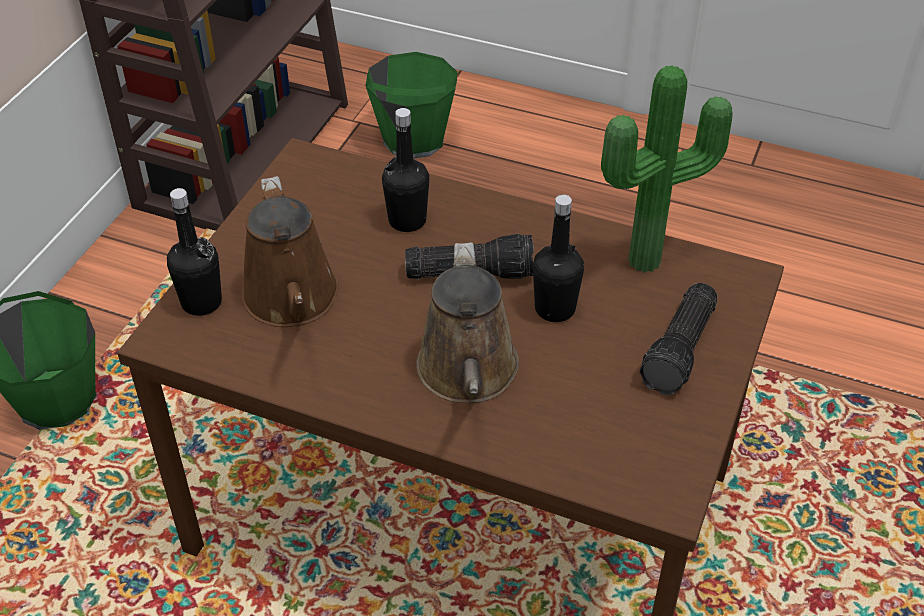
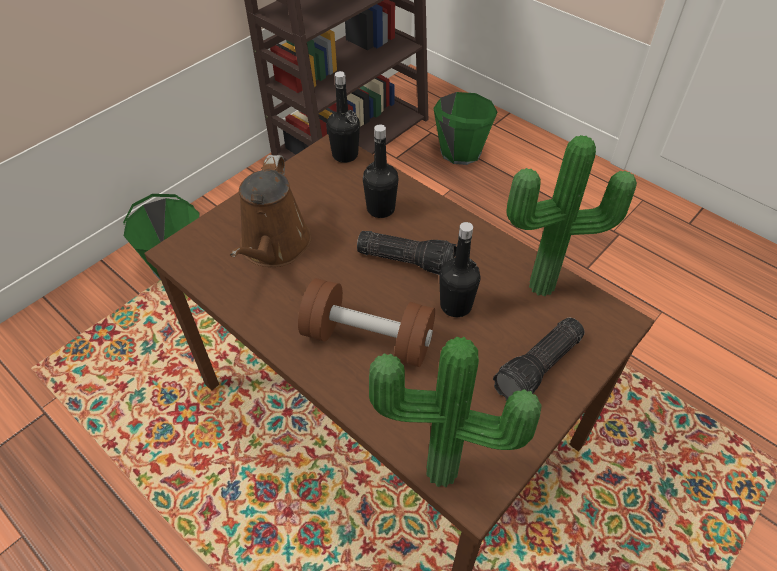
camera: 20 degrees right, 5 degrees up
black bottle [167,188,222,316] -> black bottle moved to [327,71,360,163]
brown watering can [416,242,519,403] -> brown dumbbell [298,278,435,367]
none -> potted plant [369,337,541,487]

